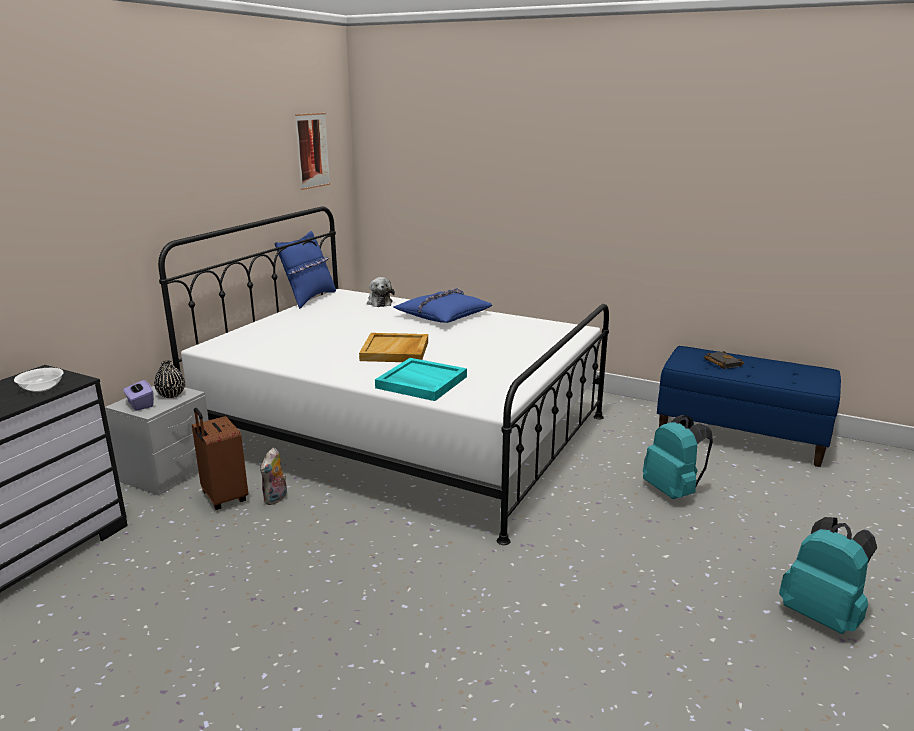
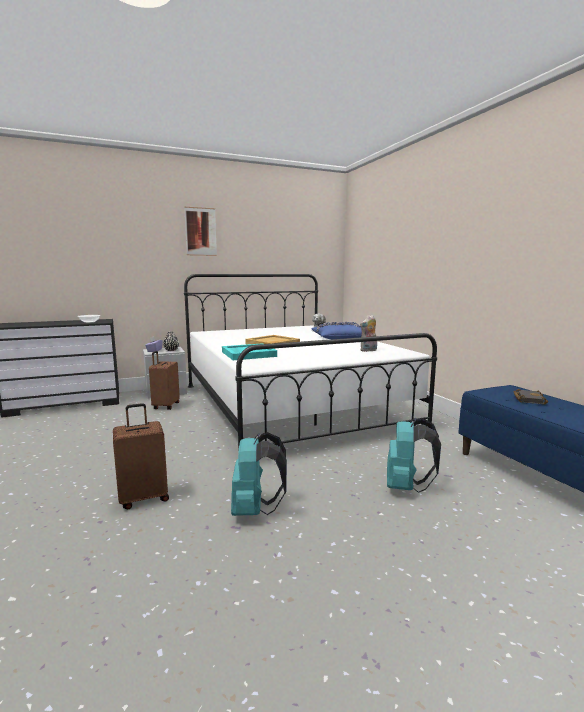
camera: 40 degrees right, 10 degrees down
plush toy [260,448,287,505] -> plush toy moved to [360,315,377,352]
blue pillow [275,231,336,309] -> none
picture [295,113,330,190] -> picture moved to [184,207,217,256]
turquoise backpack [779,517,877,634] -> turquoise backpack moved to [231,432,287,516]
none -> brown suitcase [113,403,169,509]

